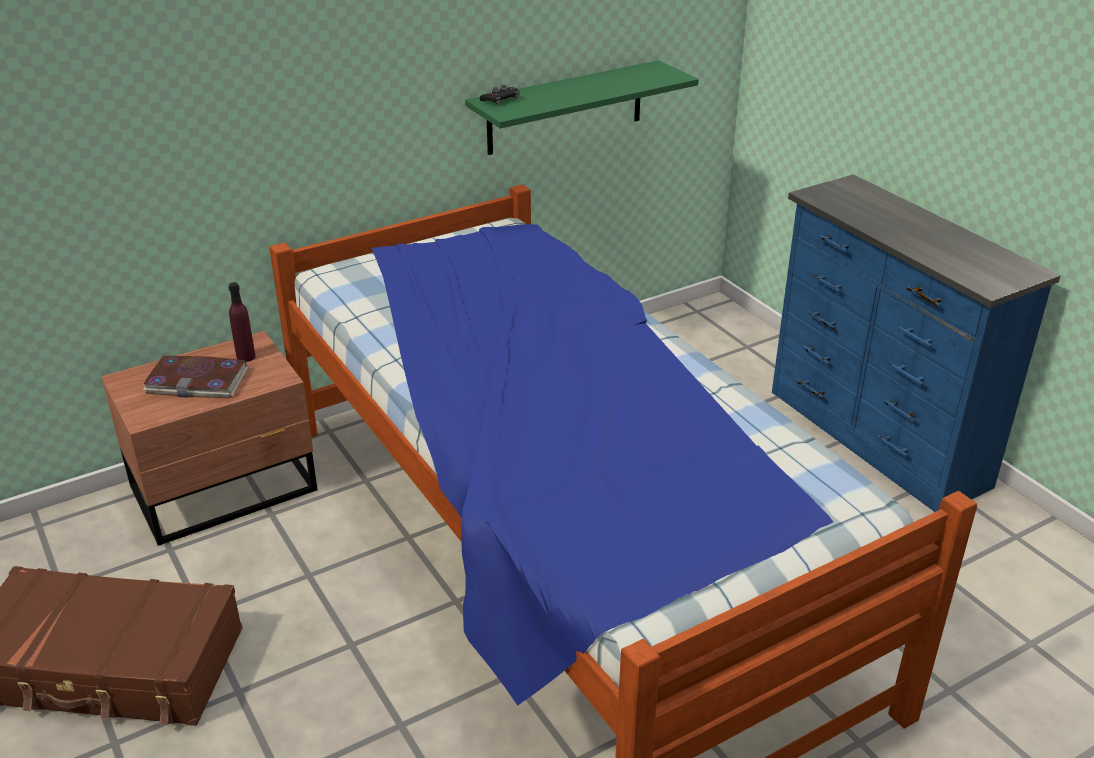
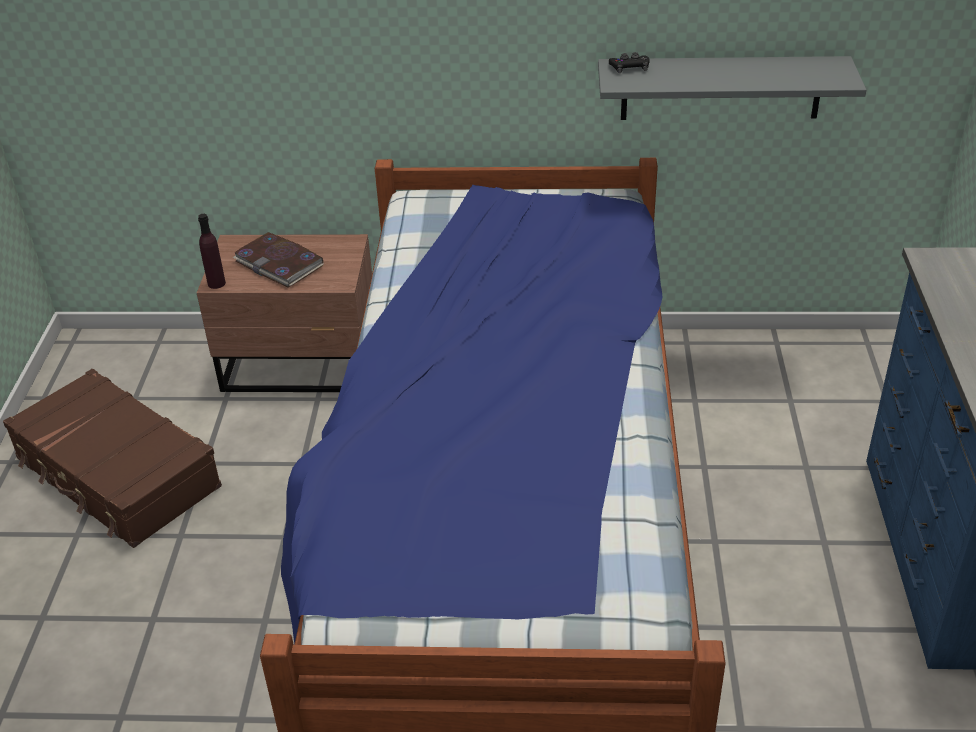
camera: 35 degrees right, 5 degrees up
purple bottle [229,282,256,362] -> purple bottle moved to [198,214,226,289]
green shelf [465,60,699,155] -> grey shelf [598,56,866,120]

